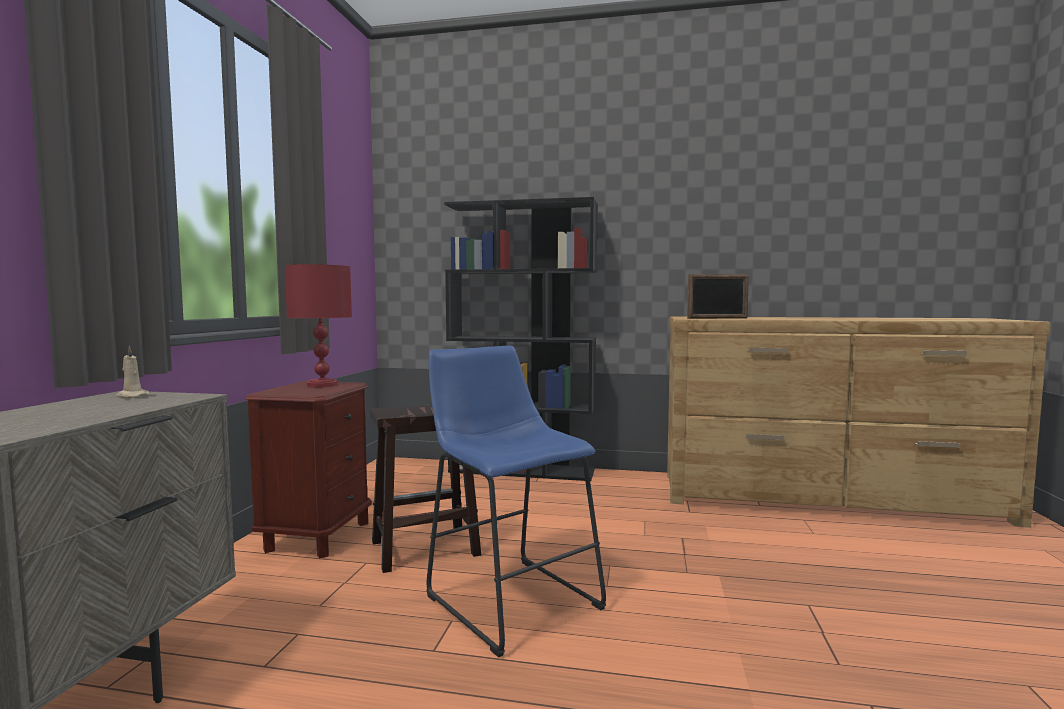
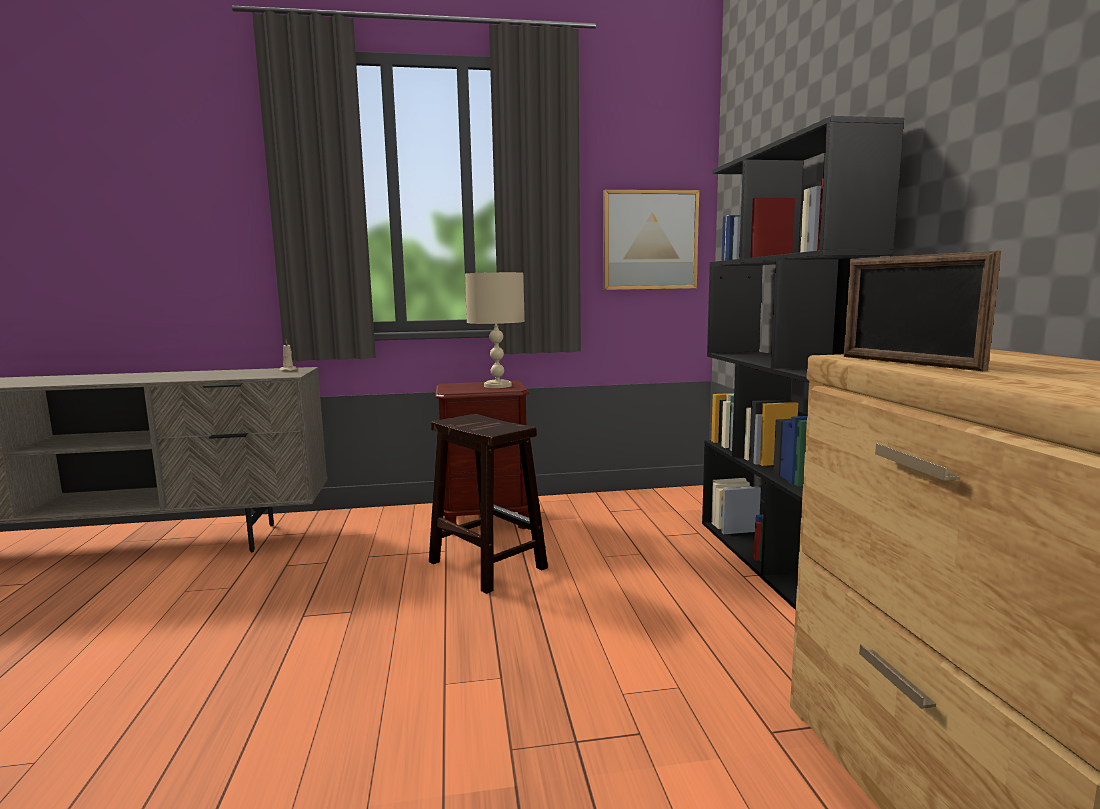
camera: 70 degrees right, 5 degrees up
red table lamp [285,264,352,387] -> beige table lamp [465,272,525,388]
blue stool [426,345,606,658] -> none
none -> picture [603,190,699,290]

